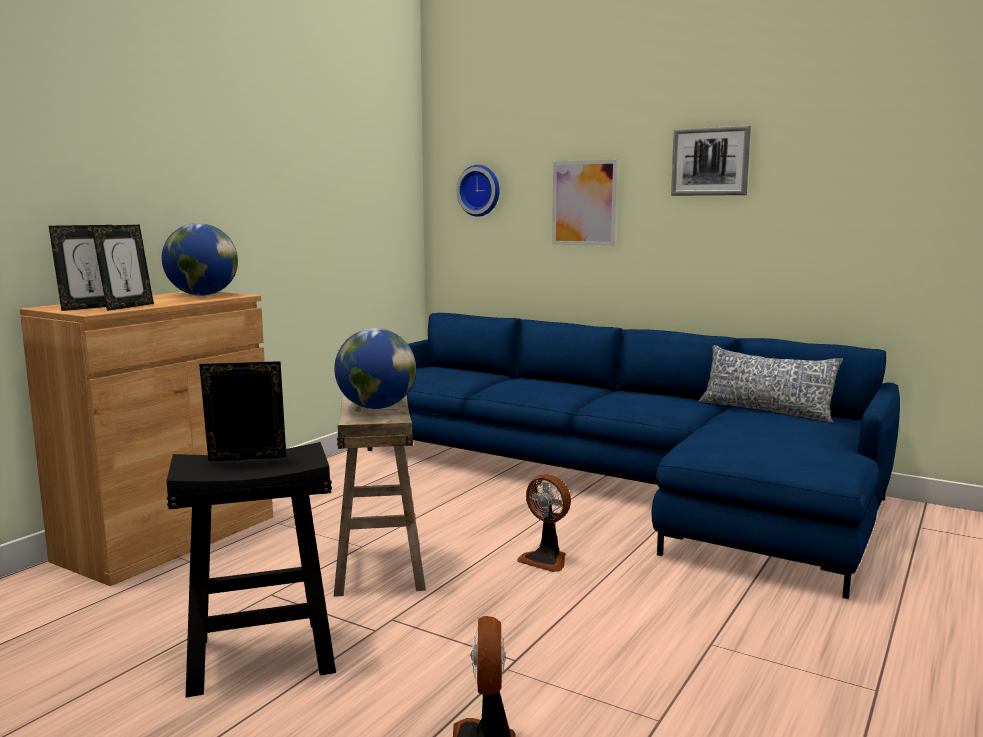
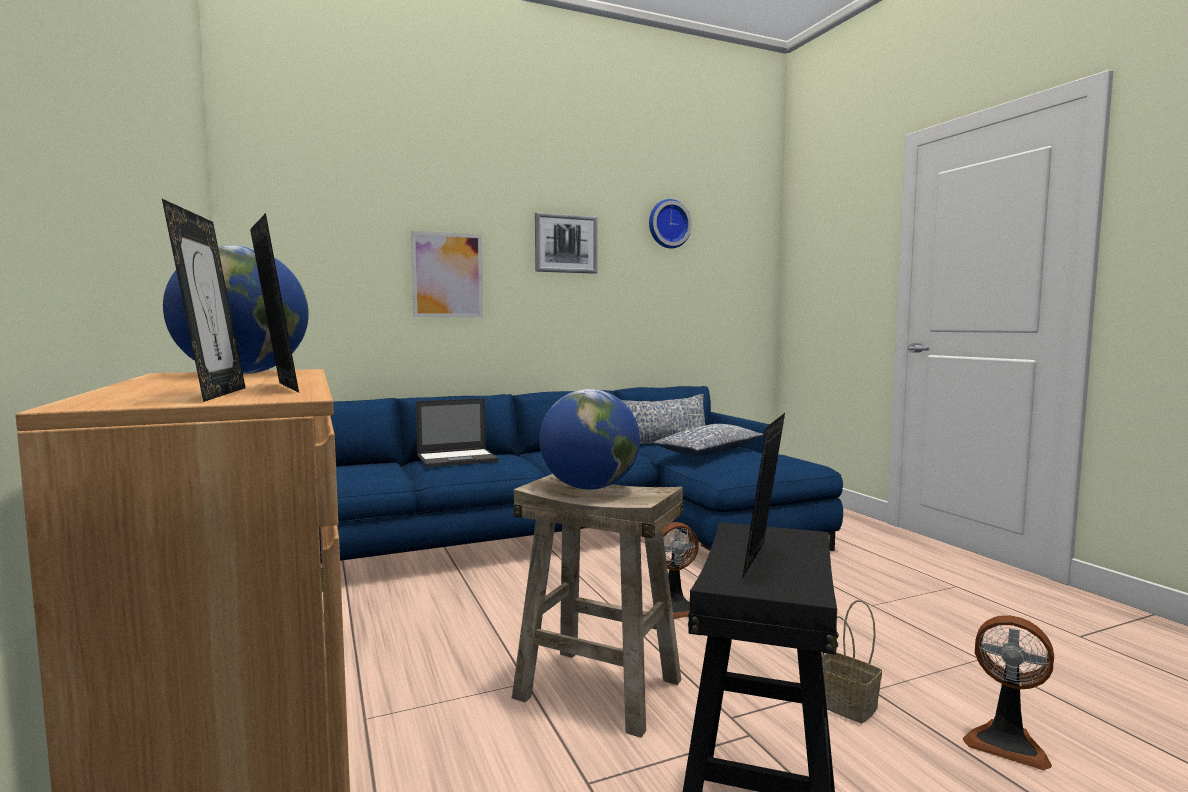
camera: 55 degrees left, 5 degrees down
wall clock [456,165,500,217] -> wall clock moved to [649,199,692,249]
none -> laptop [416,398,499,467]
none -> pillow [653,424,764,456]
none -> basket [822,600,882,723]

